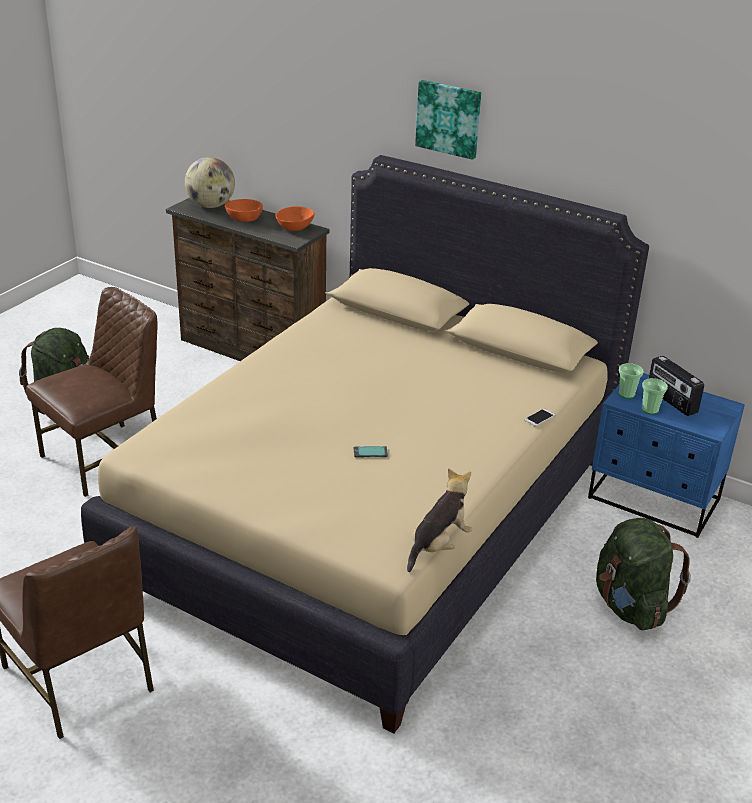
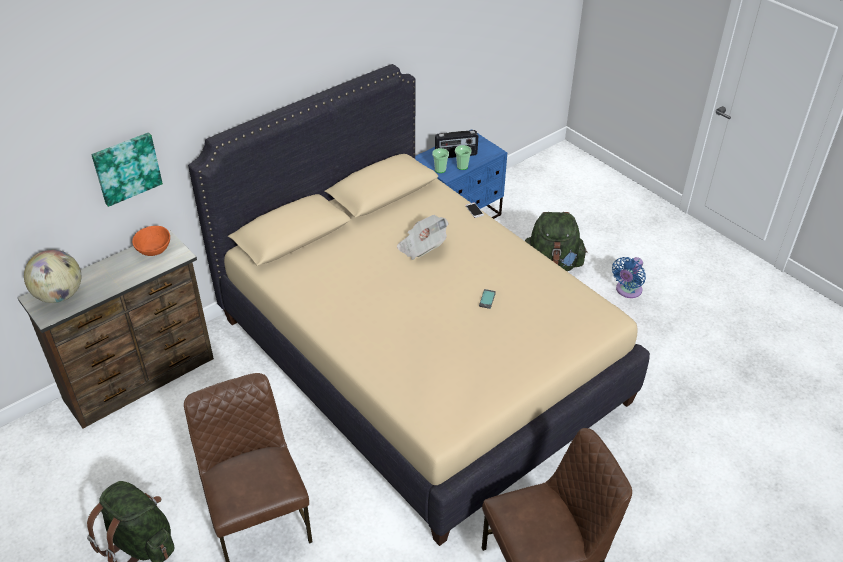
camera: 70 degrees left, 10 degrees up
orange bowl [225,199,263,222] -> none
plush toy [407,468,472,572] -> none
picture [415,80,481,160] -> picture moved to [91,132,163,207]
none -> newspaper [397,215,449,260]
none -> blue fan [612,257,646,298]

